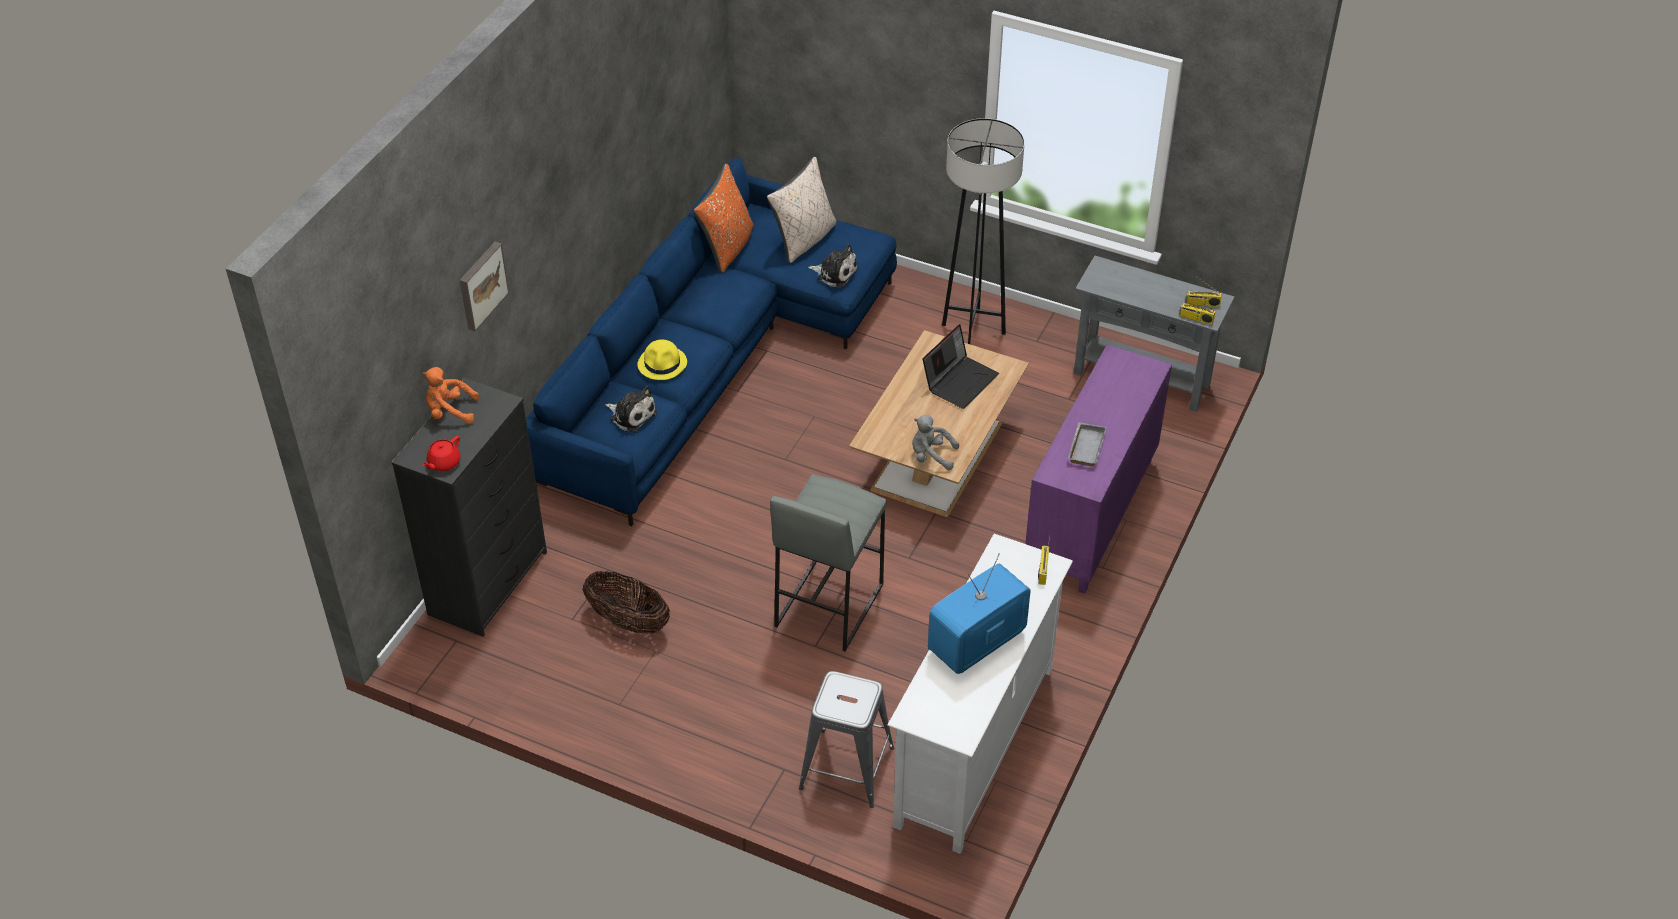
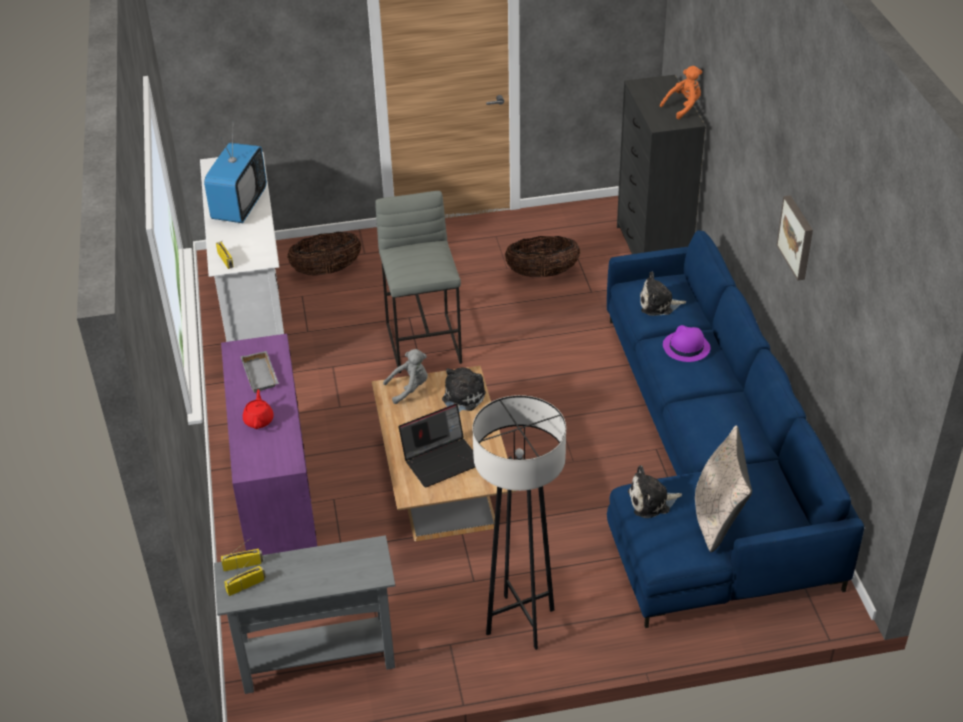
camera: 145 degrees right, 5 degrees down
red teapot [422,436,461,471] -> red teapot moved to [243,389,274,429]
picture [460,242,509,331] -> picture moved to [776,195,813,280]
yellow hat [637,340,687,380] -> purple hat [663,325,710,362]
orange pillow [694,164,754,273] -> none
grey stool [799,671,894,808] -> basket [287,232,362,276]
laptop [923,324,999,409] -> laptop turned 120 degrees counterclockwise [399,404,475,487]
none -> plush toy [442,367,486,412]

